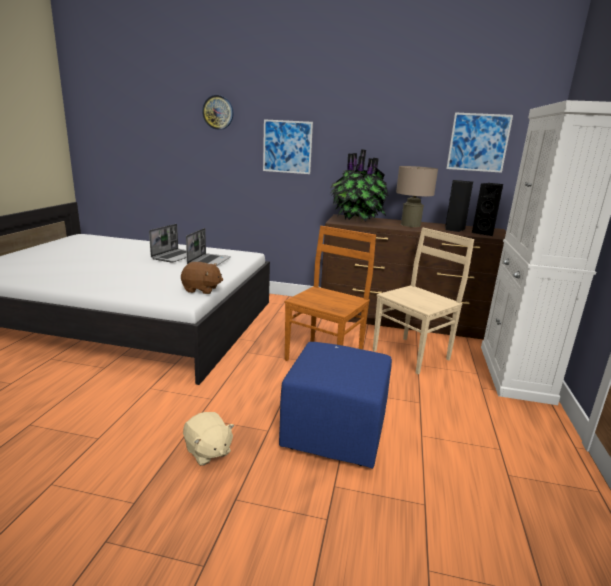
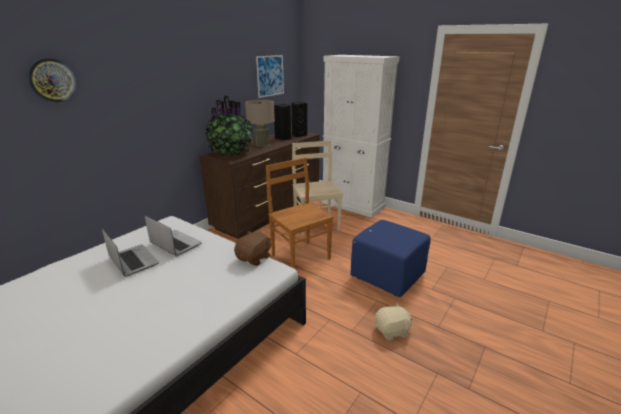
camera: 65 degrees left, 5 degrees up
picture [263,119,313,174] -> none

